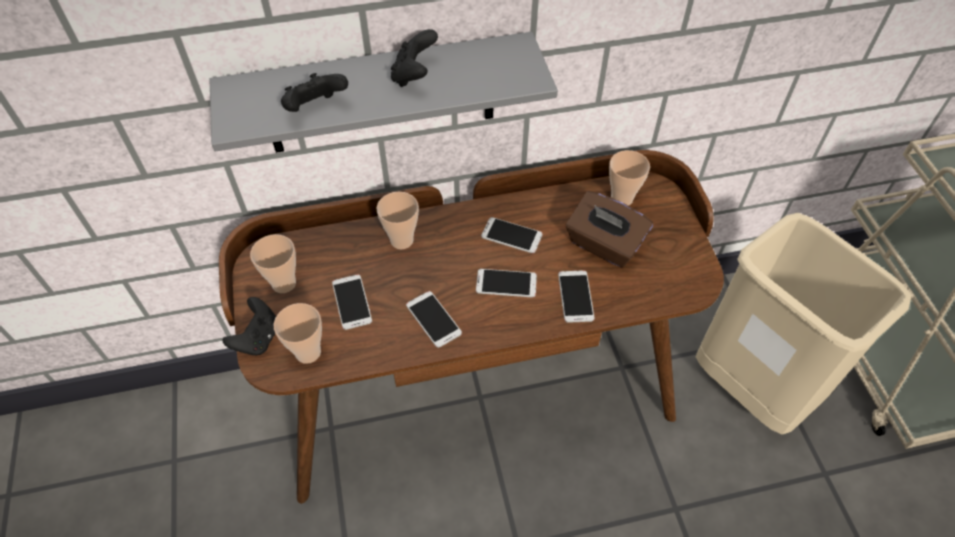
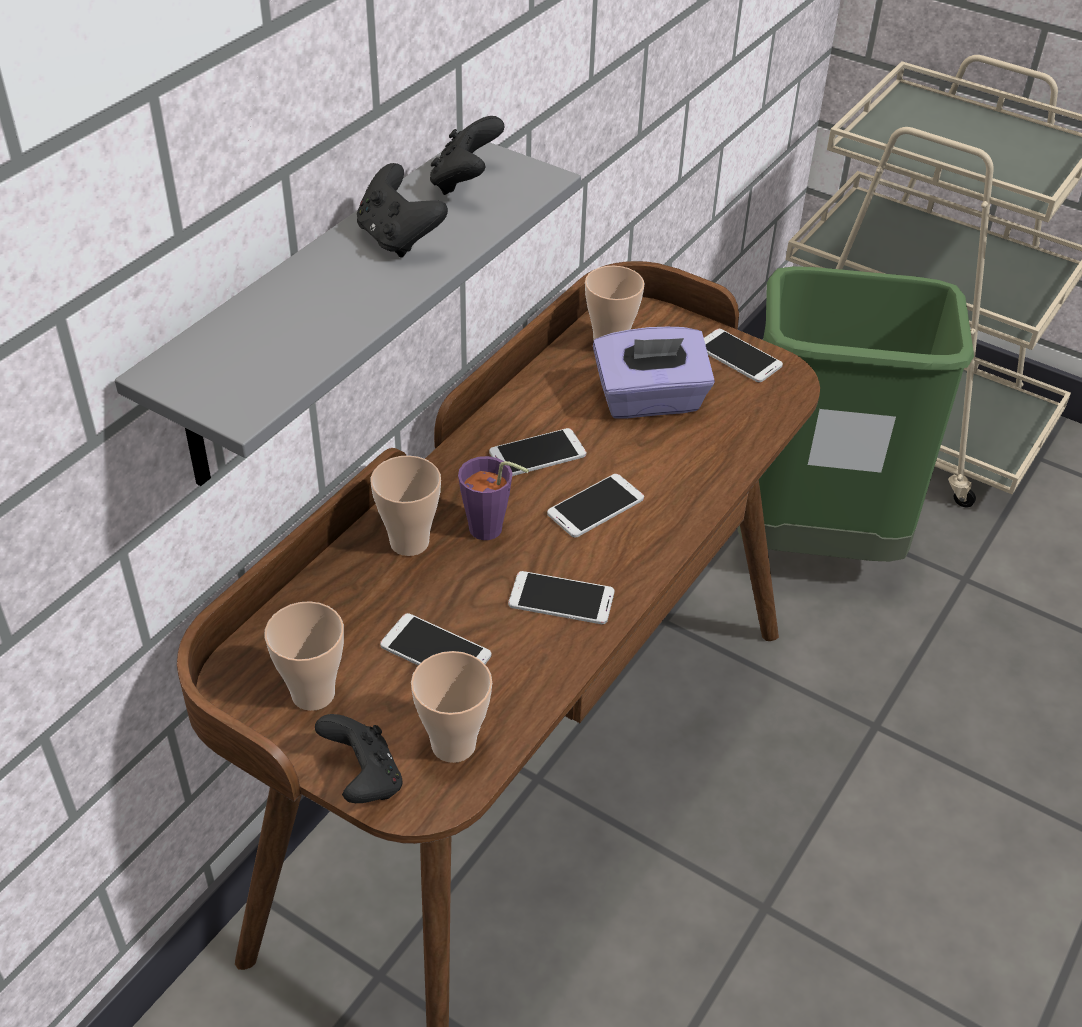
camera: 45 degrees left, 10 degrees down
black game controller [281,73,348,112] -> black game controller moved to [430,116,504,195]
phone [558,270,594,323] -> phone moved to [704,329,783,382]
brown tissue box [566,191,653,267] -> purple tissue box [593,327,715,418]
beige trash can [695,213,912,434] -> green trash can [738,266,974,561]
none -> purple cup [458,456,529,540]

